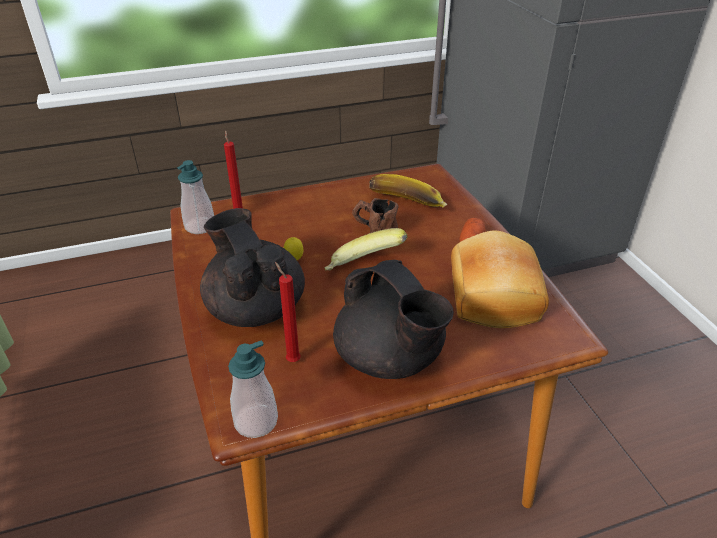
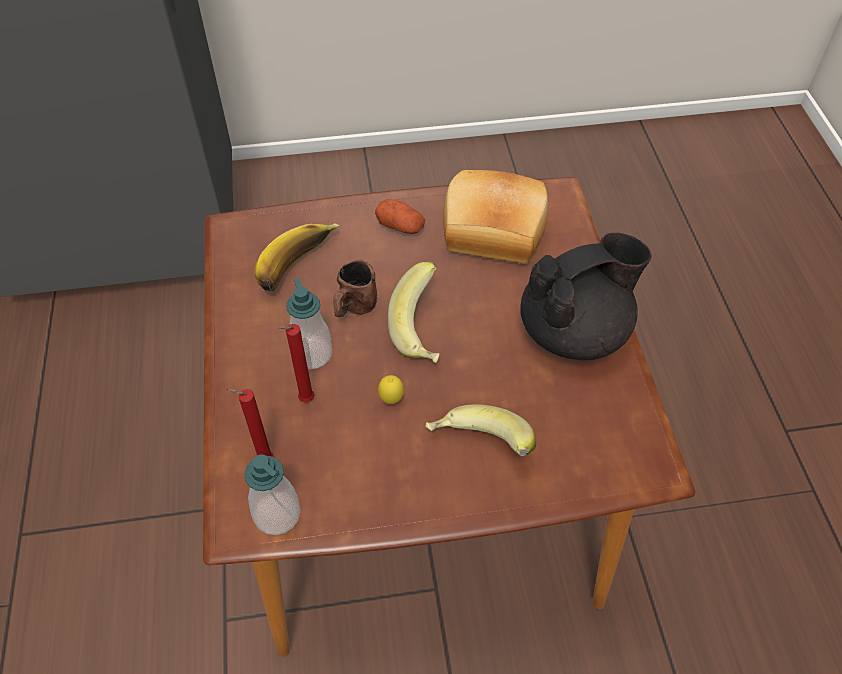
camera: 80 degrees left, 15 degrees up
black teapot [200,208,305,327] -> banana [425,404,536,456]
soap dispenser [228,340,278,438] -> soap dispenser moved to [286,278,332,369]
red candle [275,262,301,362] -> red candle moved to [278,324,314,402]

